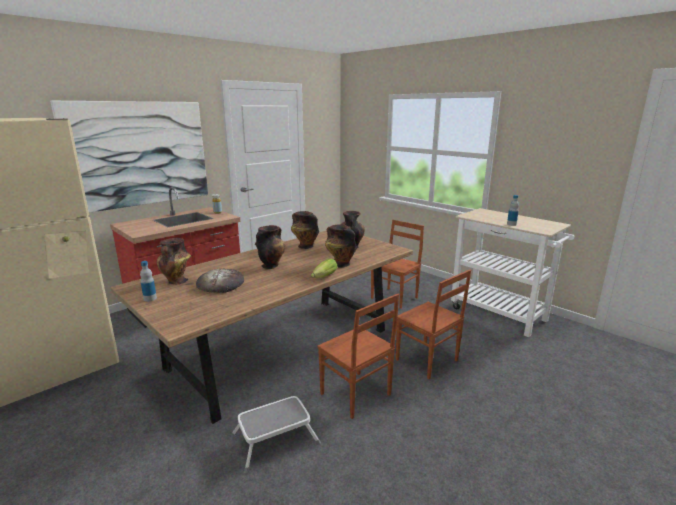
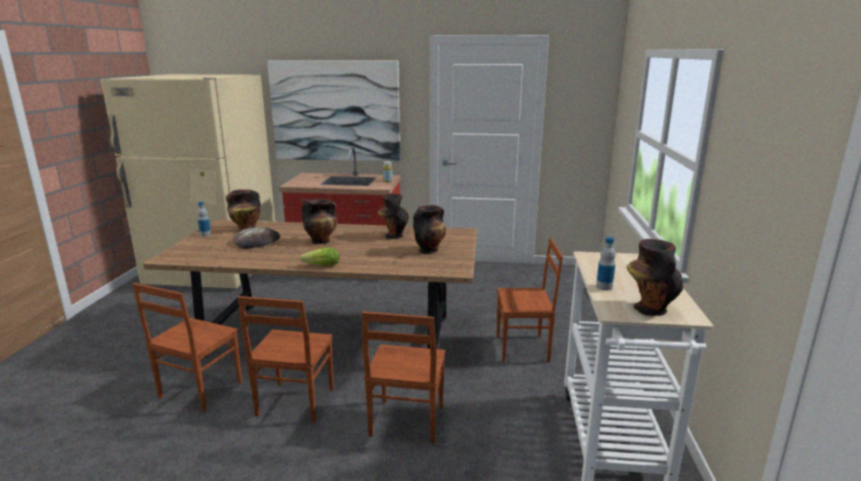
camera: 50 degrees right, 0 degrees up
grey step ladder [231,396,321,474] -> brown chair [132,283,242,412]
vase [325,224,357,268] -> vase moved to [626,239,683,316]

